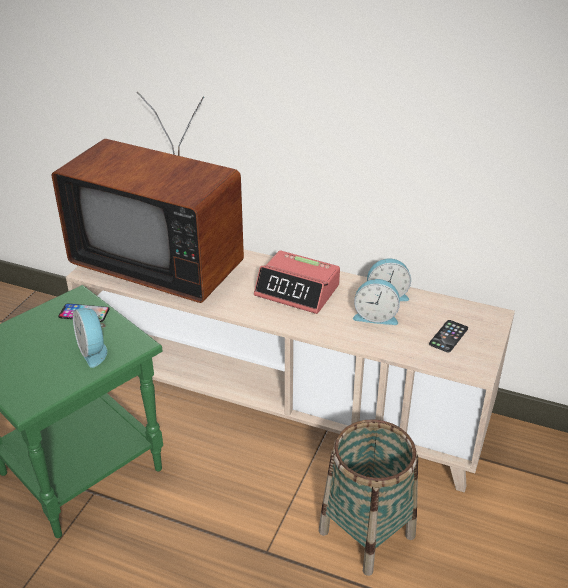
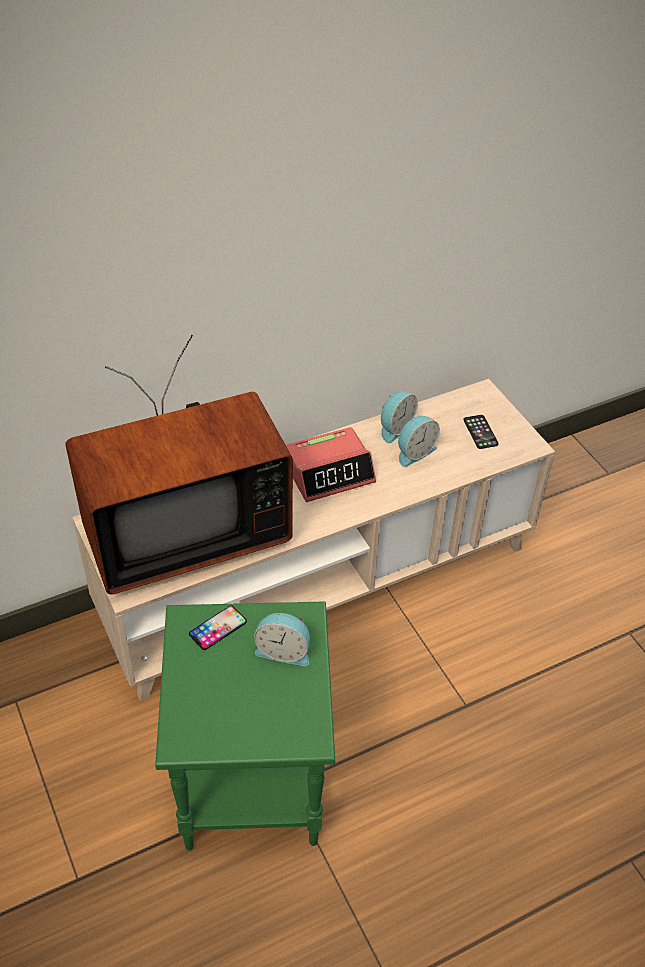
camera: 50 degrees left, 10 degrees up
basket [319,419,418,576] -> none

